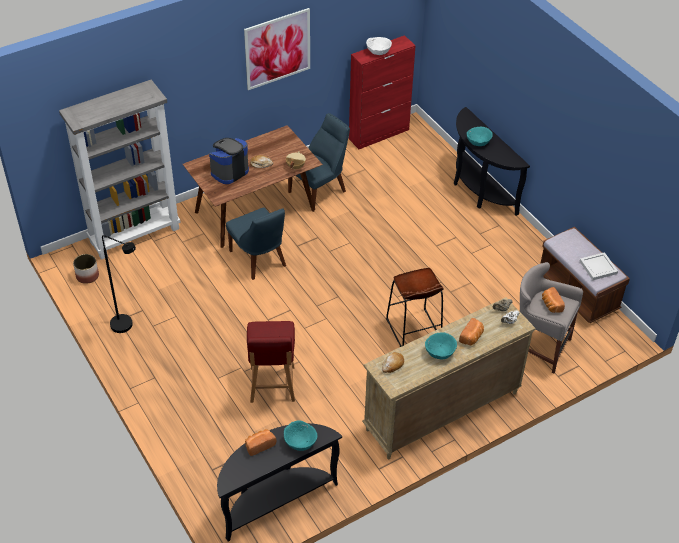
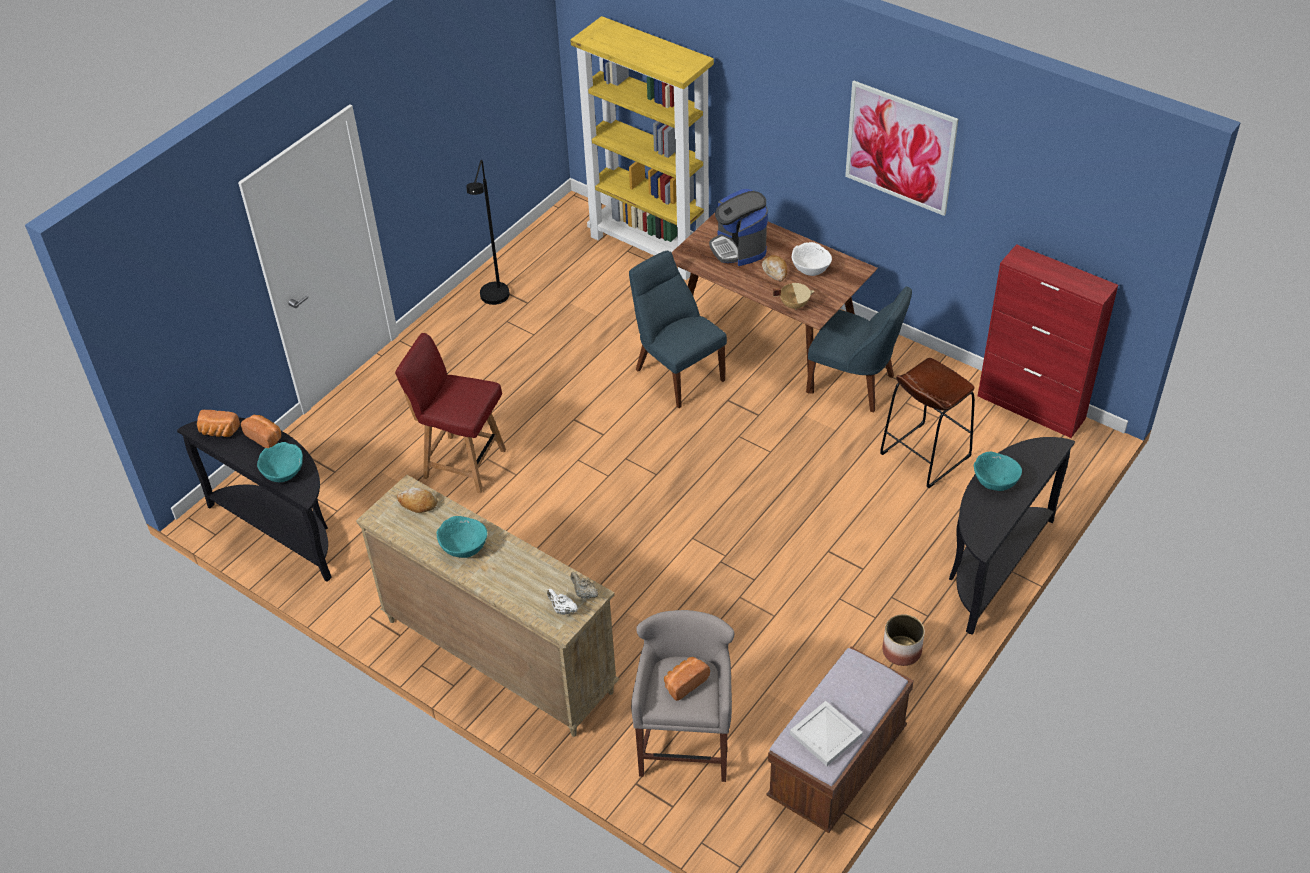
camera: 70 degrees right, 0 degrees up
grey bookcase [59,80,181,260] -> yellow bookcase [570,16,714,280]
planter [73,254,99,284] -> planter moved to [882,614,925,666]
coffee machine [209,138,249,184] -> coffee machine turned 135 degrees counterclockwise [709,189,768,266]
blue chair [226,207,286,280] -> blue chair turned 105 degrees clockwise [629,251,727,408]
red chair [247,321,295,403] -> red chair turned 45 degrees clockwise [395,333,506,493]
white bowl [366,37,392,55] -> white bowl moved to [791,242,832,276]
brown stool [386,268,444,347] -> brown stool moved to [880,358,975,488]
bread [459,318,484,345] -> bread moved to [197,410,240,437]

